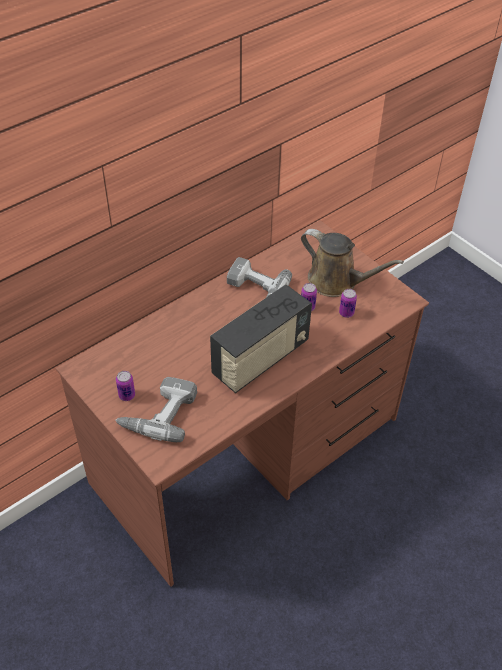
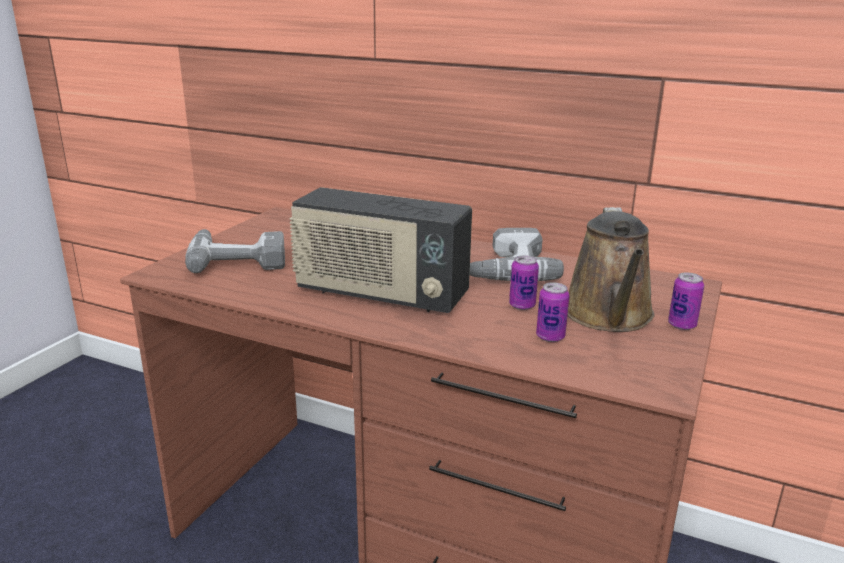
camera: 65 degrees right, 25 degrees down
can [116,371,135,401] -> can moved to [668,273,704,330]

